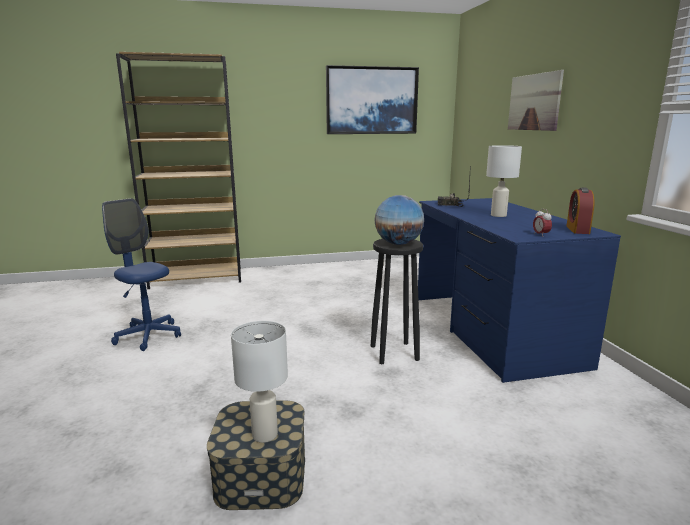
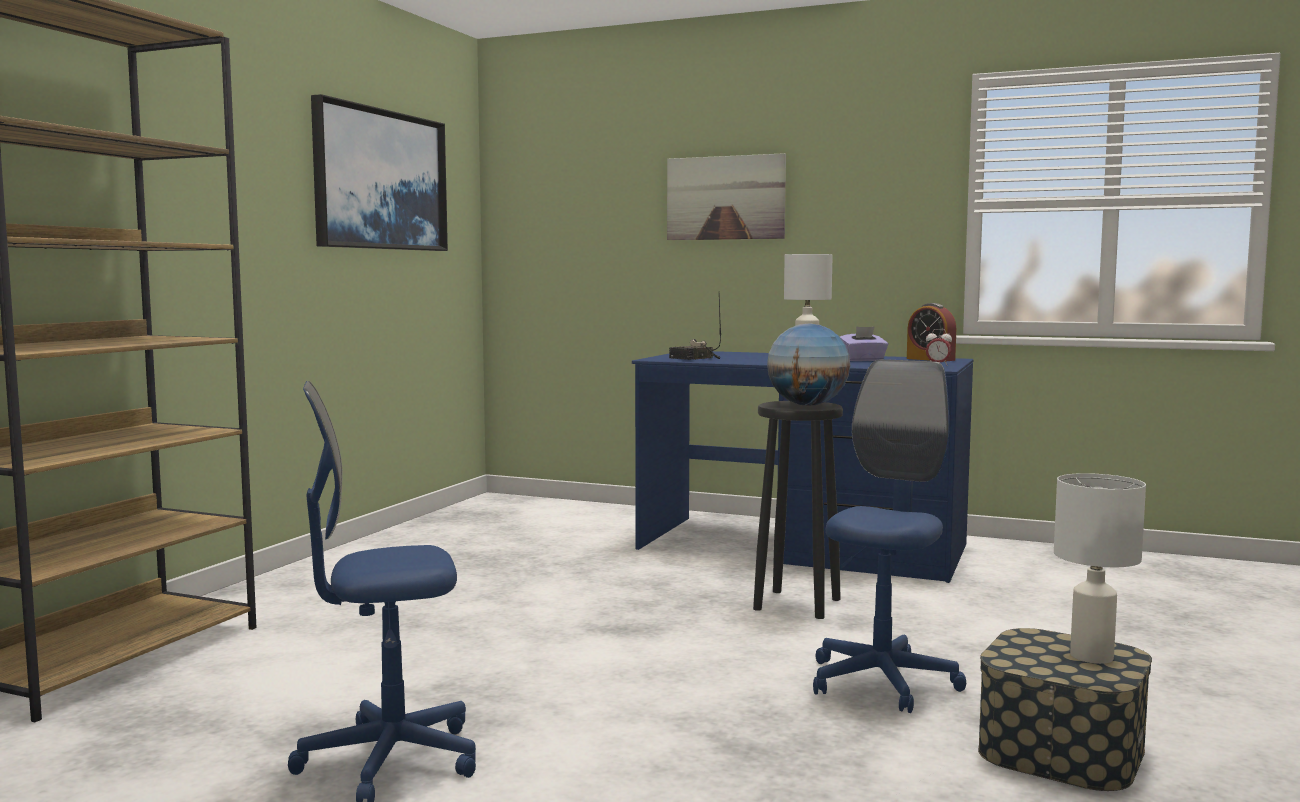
camera: 55 degrees left, 10 degrees down
none -> blue office chair [813,359,967,713]
none -> purple tissue box [839,326,889,361]

